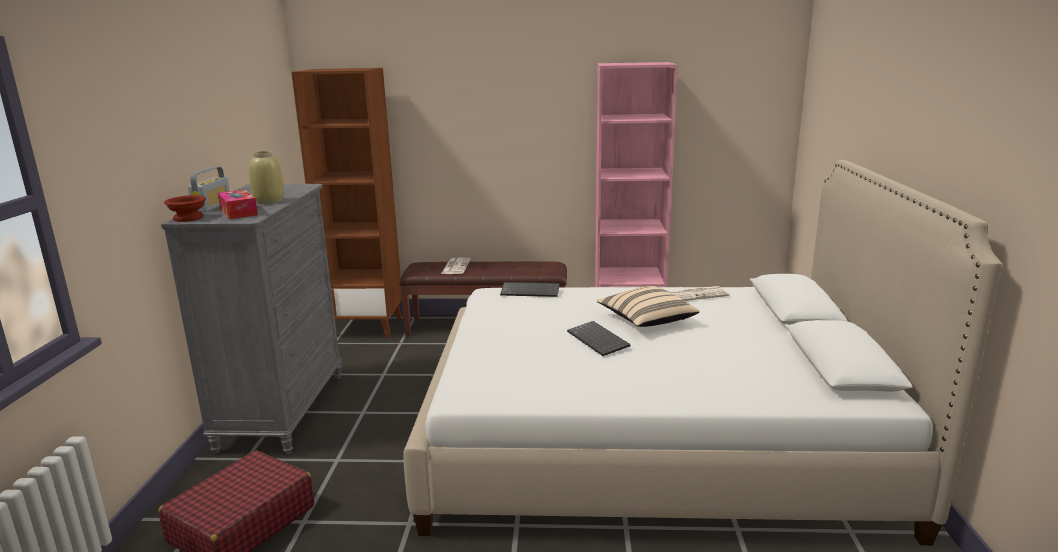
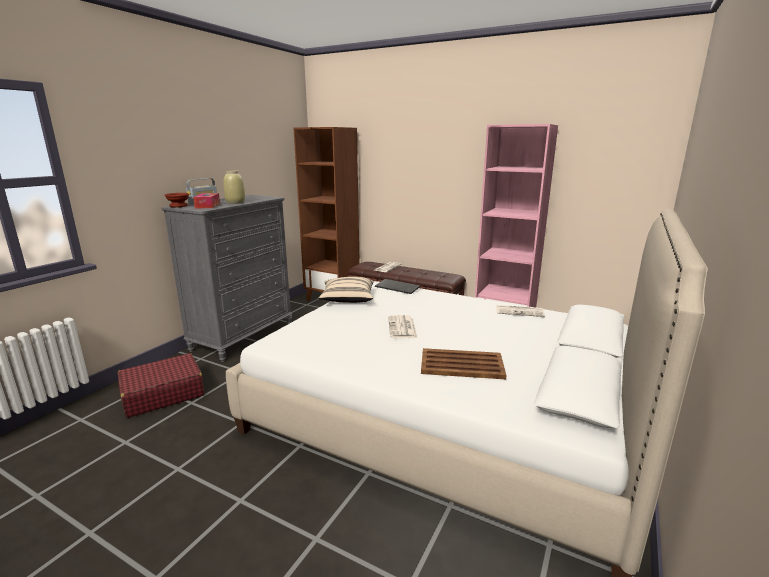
camera: 25 degrees right, 0 degrees up
keyboard [567,321,631,356] -> newspaper [388,315,417,338]
beige pillow [596,286,699,327] -> beige pillow moved to [318,277,374,303]
none -> brown tray [421,348,506,379]

